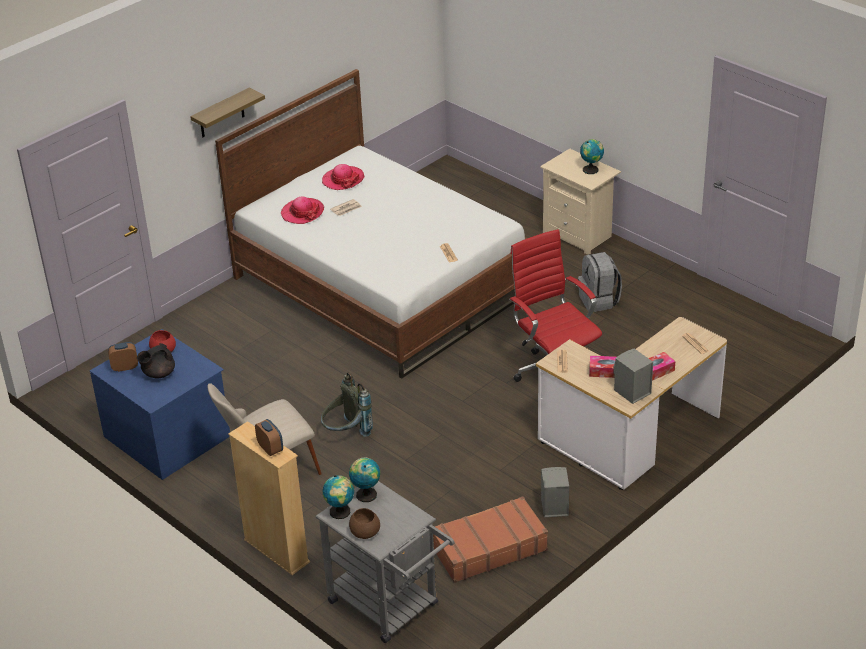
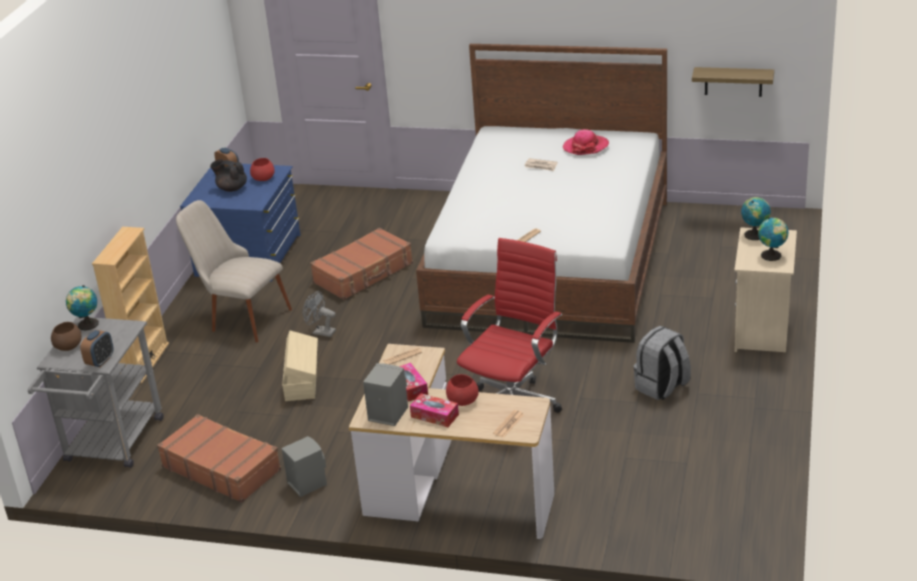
camera: 60 degrees right, 5 degrees down
shelf [190,88,265,137] -> shelf moved to [692,67,774,97]
alarm clock [255,419,283,456] -> alarm clock moved to [80,330,114,367]
hat [281,196,324,224] -> none
grey backpack [321,372,373,437] -> grey fan [303,291,336,337]
globe [349,458,380,502] -> globe moved to [741,197,771,240]
none -> beige storage box [282,331,318,401]
none -> brown suitcase [310,228,413,300]
none -> red bowl [446,374,479,406]

